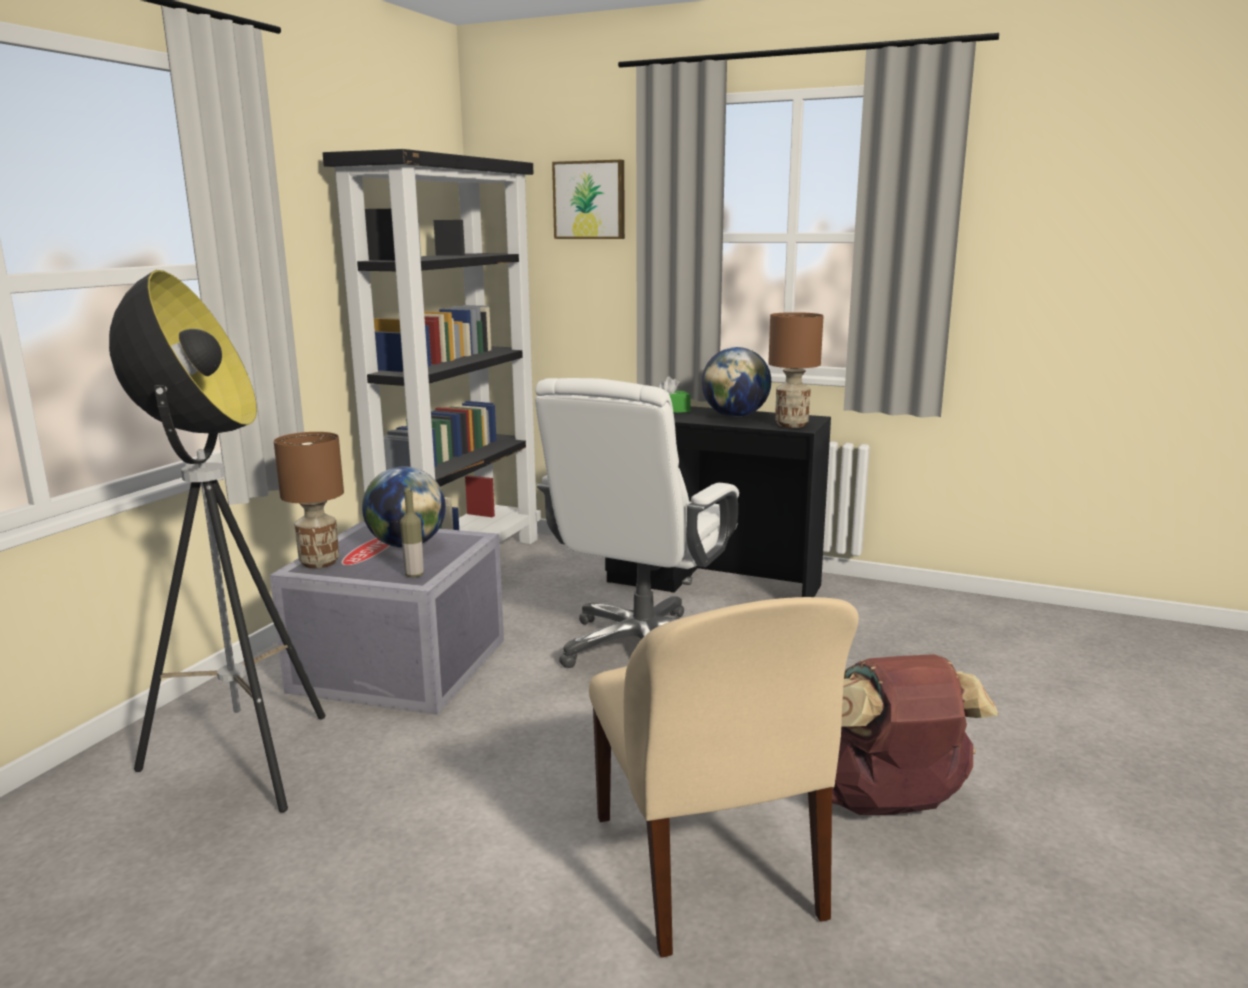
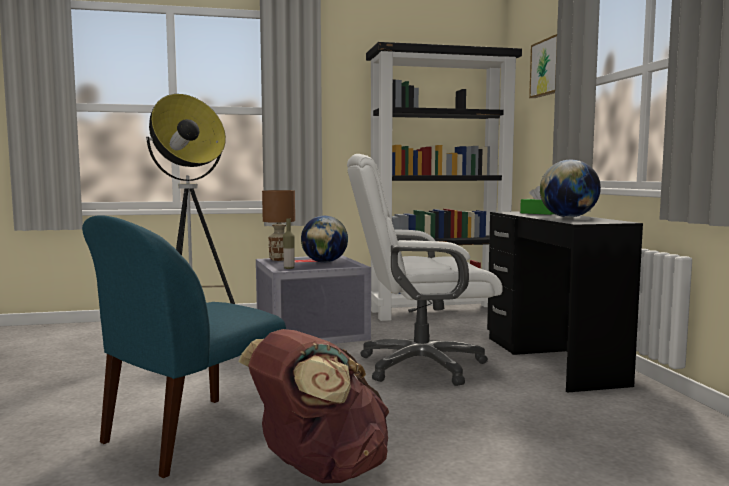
camera: 55 degrees right, 10 degrees down
beige chair [589,597,859,958] -> blue chair [82,215,286,478]
brown table lamp [768,312,824,428] -> none

